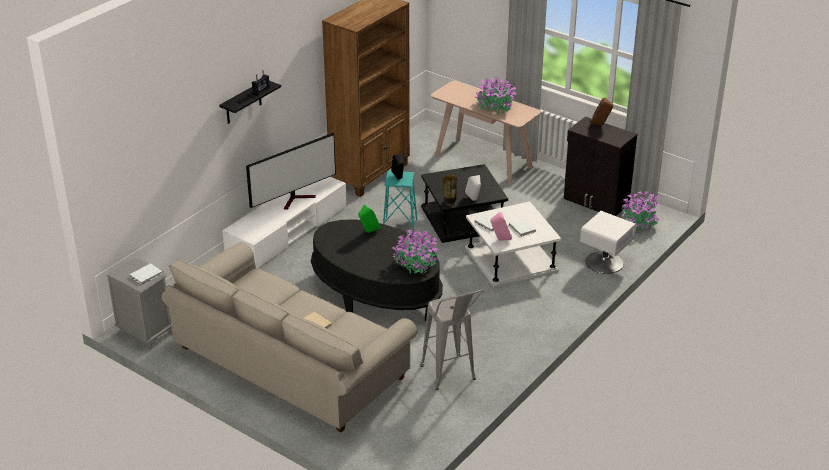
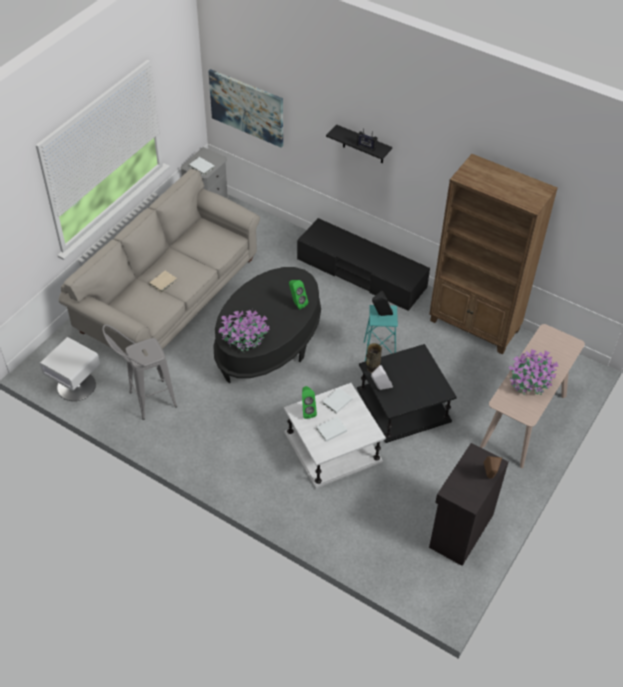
camera: 85 degrees right, 15 degrees up
white tv stand [222,177,347,268] -> black tv stand [297,218,430,311]
television [246,133,336,210] -> none
pink speaker [491,212,512,241] -> green speaker [302,386,317,419]
white nightstand [580,211,636,274] -> white nightstand moved to [39,337,100,401]
potted plant [621,190,661,231] -> none
none -> picture [208,69,283,148]

